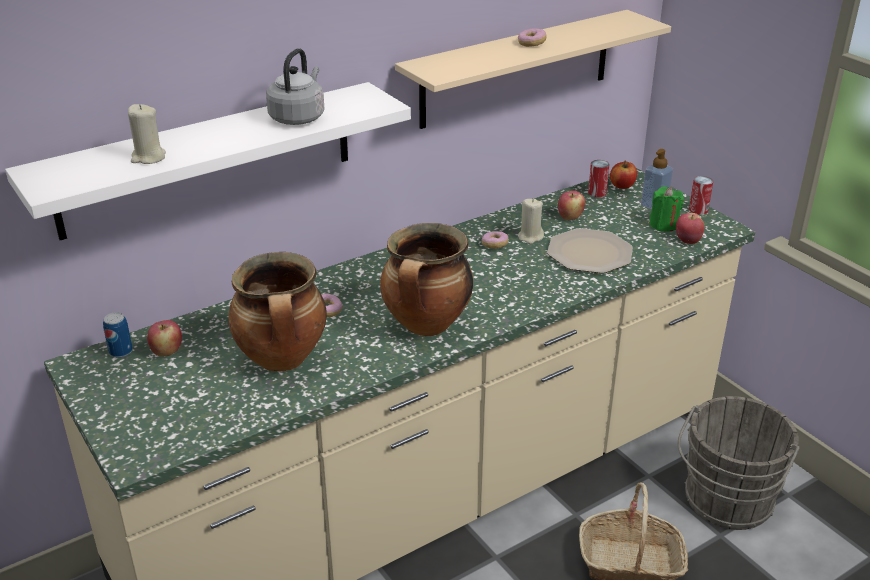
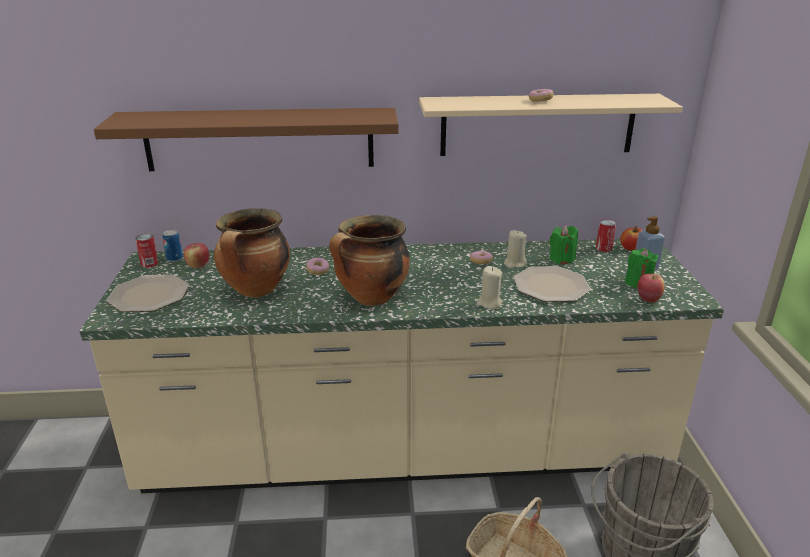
camera: 30 degrees right, 5 degrees down
white shelf [5,82,411,240] -> brown shelf [94,108,399,171]
beige candle [128,104,166,164] -> beige candle moved to [477,266,503,309]
grey kettle [266,48,324,125] -> none
apple [558,191,585,220] -> green candle [550,225,578,264]
can [689,176,713,215] -> can moved to [135,234,158,268]
none -> plate [107,275,189,312]

